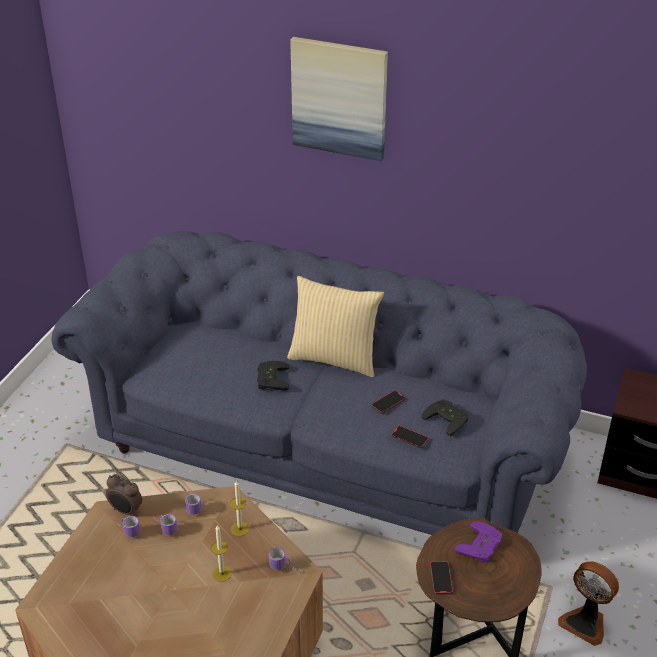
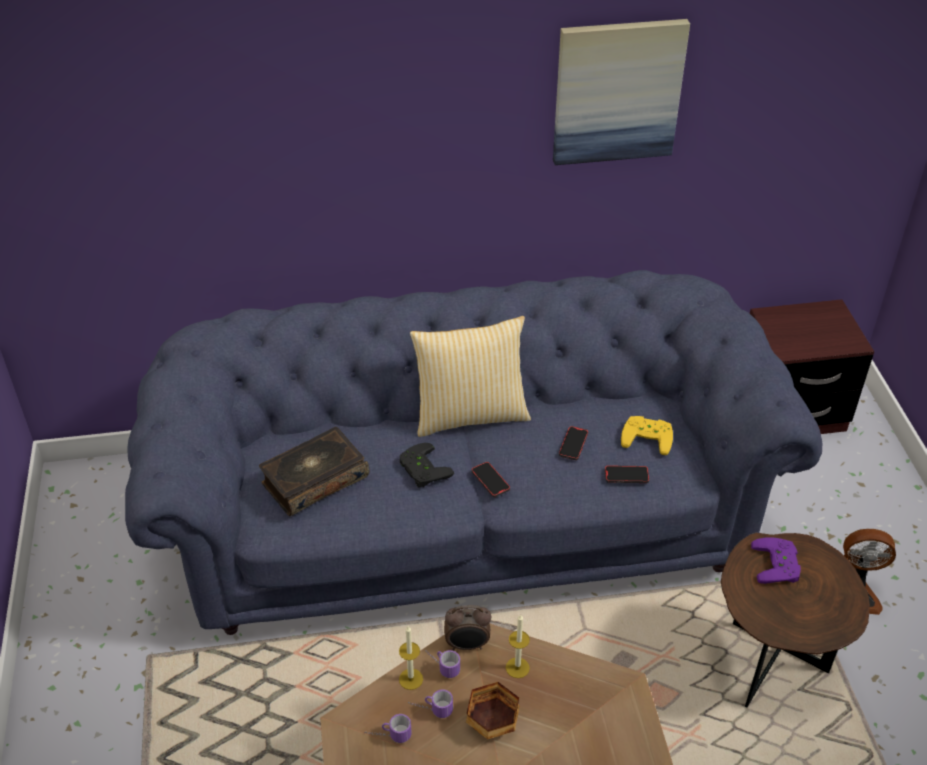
camera: 30 degrees left, 5 degrees up
alarm clock [106,474,142,516] -> alarm clock moved to [444,605,491,650]
candle [211,525,232,582] -> candle moved to [399,626,423,690]
mug [269,548,305,572] -> none
picture [290,37,388,161] -> picture moved to [553,19,690,165]
black game controller [422,399,469,436] -> yellow game controller [621,416,673,455]
phone [430,561,453,595] -> phone moved to [471,462,510,497]
none -> book [259,427,370,516]
none -> bowl [466,682,519,740]

